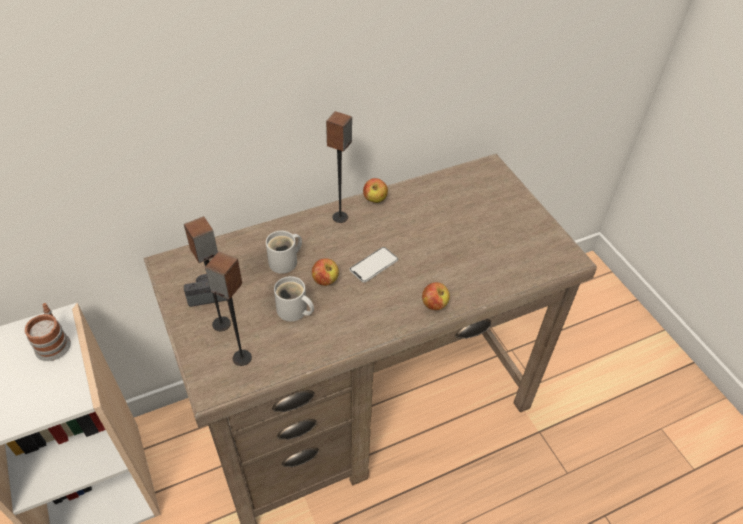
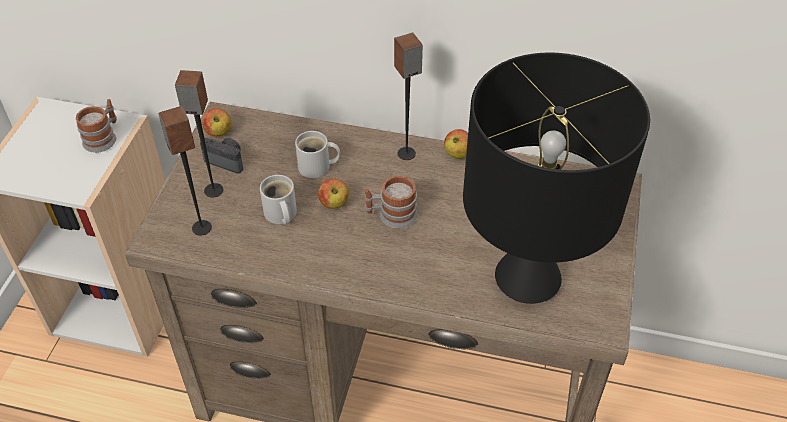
camera: 40 degrees right, 0 degrees up
phone [349,247,398,283] -> mug [364,176,418,229]
apple [422,282,450,310] -> apple moved to [202,108,231,136]
none -> black table lamp [463,53,650,304]

